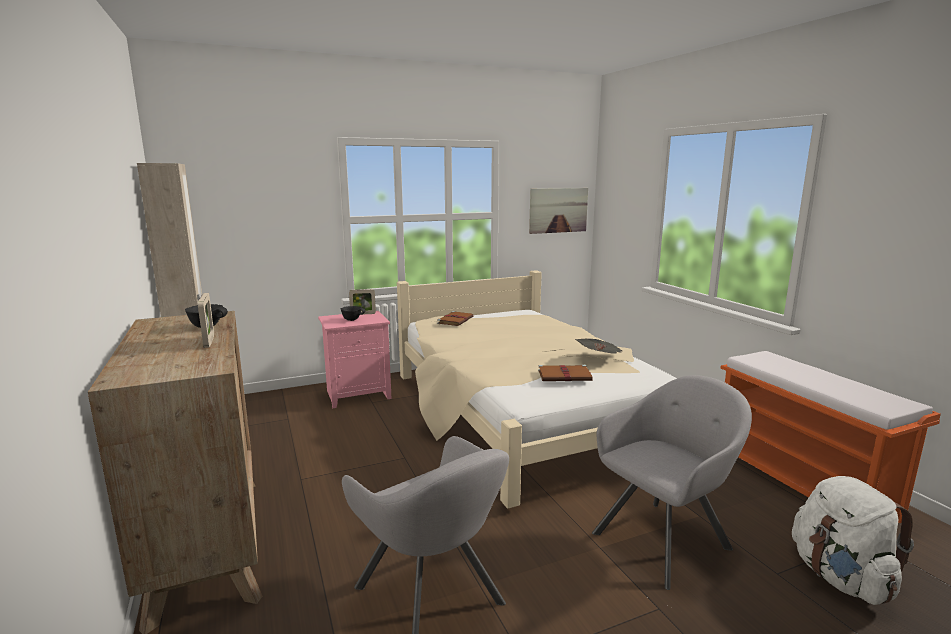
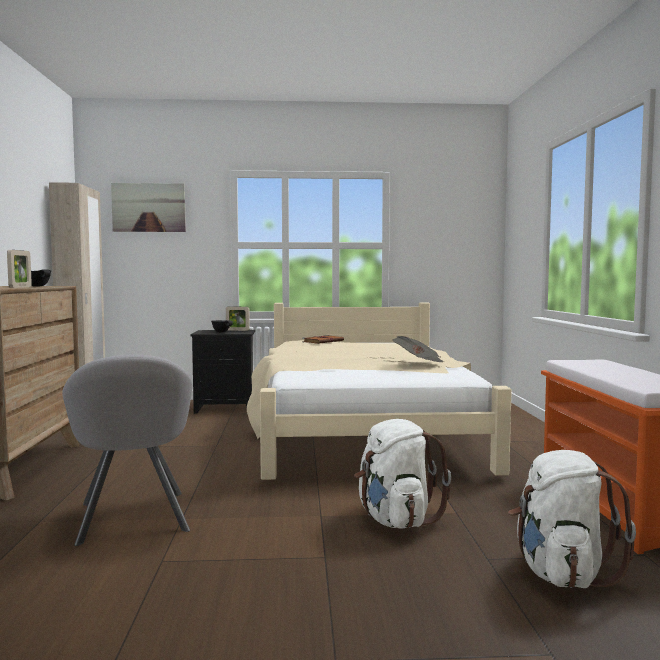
camera: 20 degrees right, 10 degrees down
pink nightstand [318,311,392,408] -> black nightstand [190,330,255,414]
picture [529,188,588,234] -> picture moved to [111,183,186,232]
brown book [538,365,593,381] -> none
grey armchair [592,375,752,590] -> white backpack [354,419,451,529]

